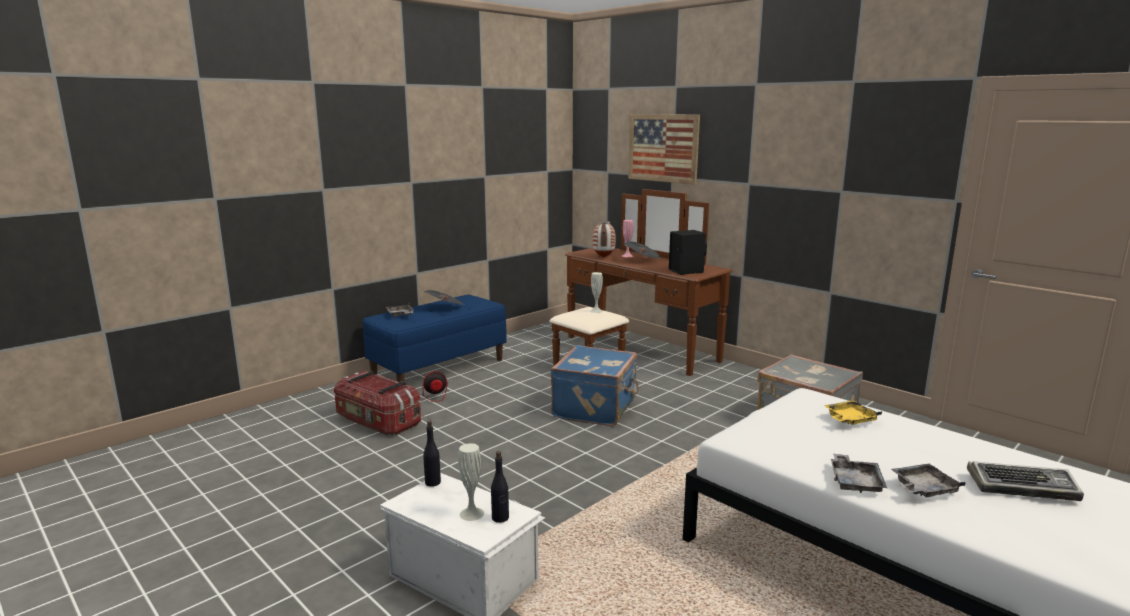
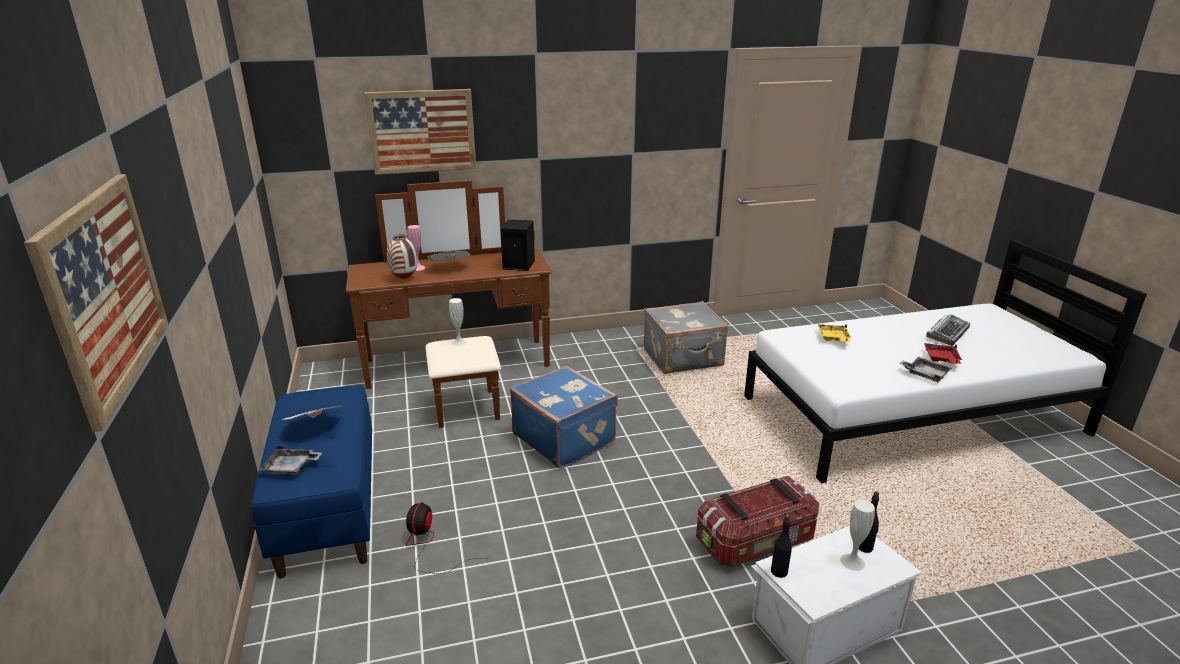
camera: 60 degrees left, 10 degrees up
storage box [334,371,421,436] -> storage box moved to [696,476,820,567]
grey tray [891,464,966,497] -> red tray [924,343,962,364]
none -> picture [24,174,169,432]

